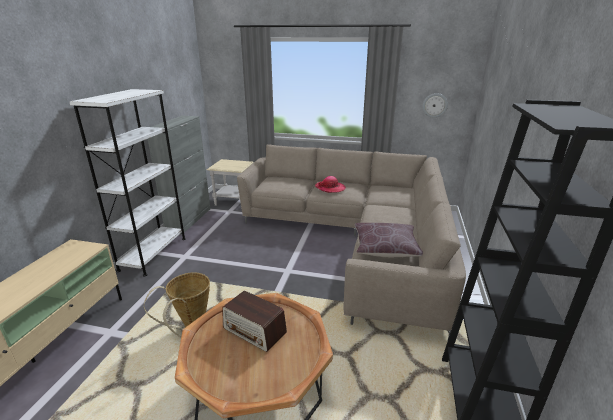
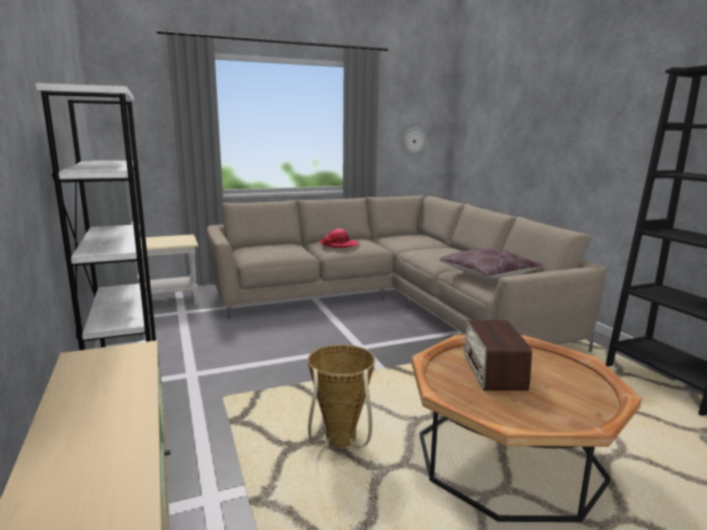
camera: 35 degrees left, 10 degrees down
radio [222,291,287,352] -> radio turned 90 degrees clockwise [464,320,532,391]

